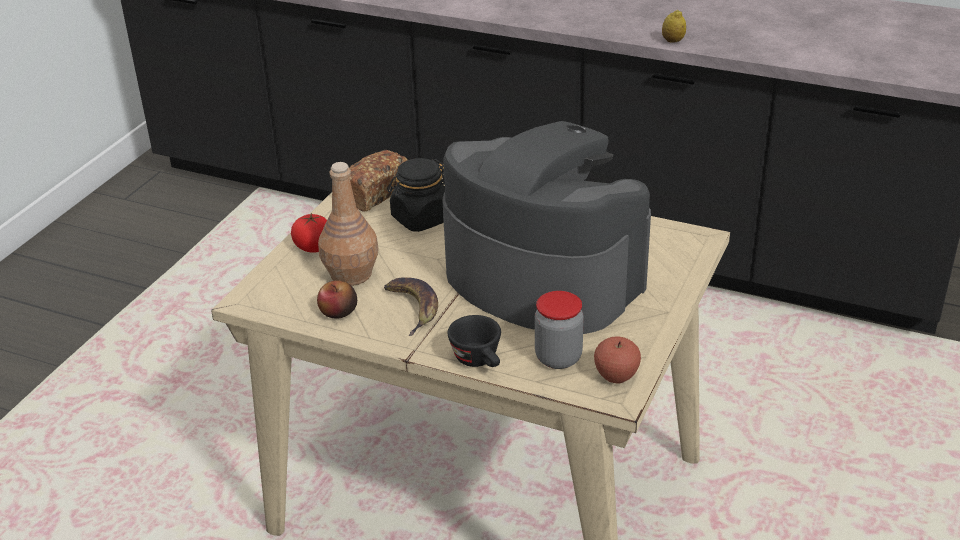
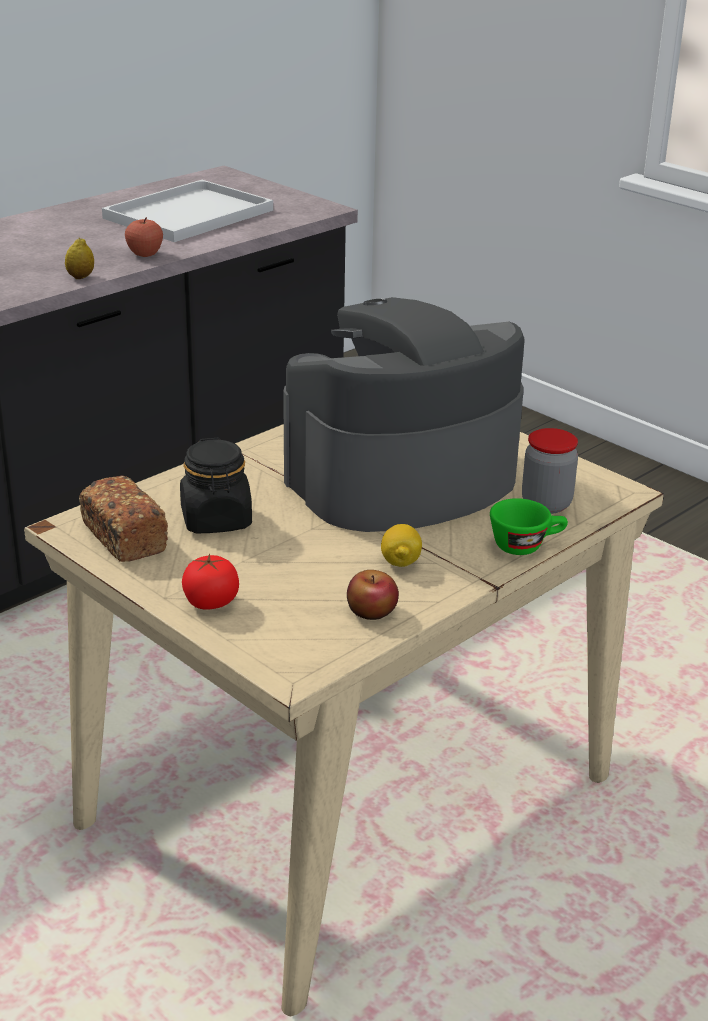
camera: 70 degrees left, 5 degrees down
brown bottle [318,162,379,286] -> none
banana [384,277,438,336] -> lemon [381,524,422,567]
black cup [448,315,501,367] -> green cup [490,498,568,555]
apple [594,336,641,384] -> apple moved to [125,217,163,257]
none -> white tray [102,180,273,242]

